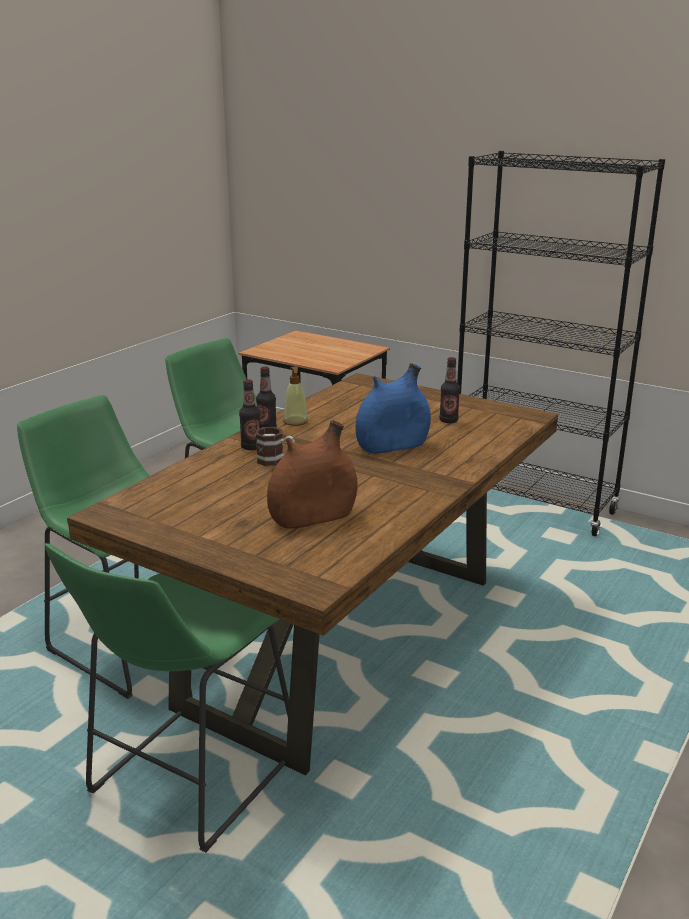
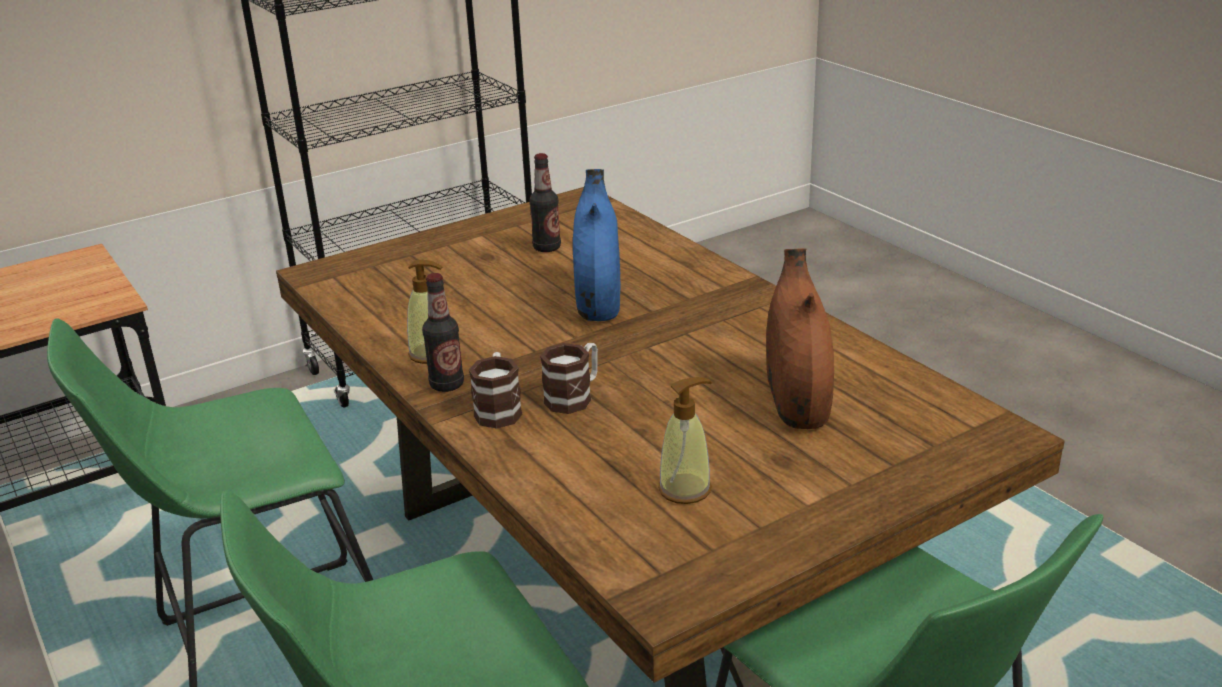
camera: 65 degrees left, 5 degrees up
bottle [239,379,260,450] -> mug [469,352,522,429]
none -> soap dispenser [658,377,712,504]

